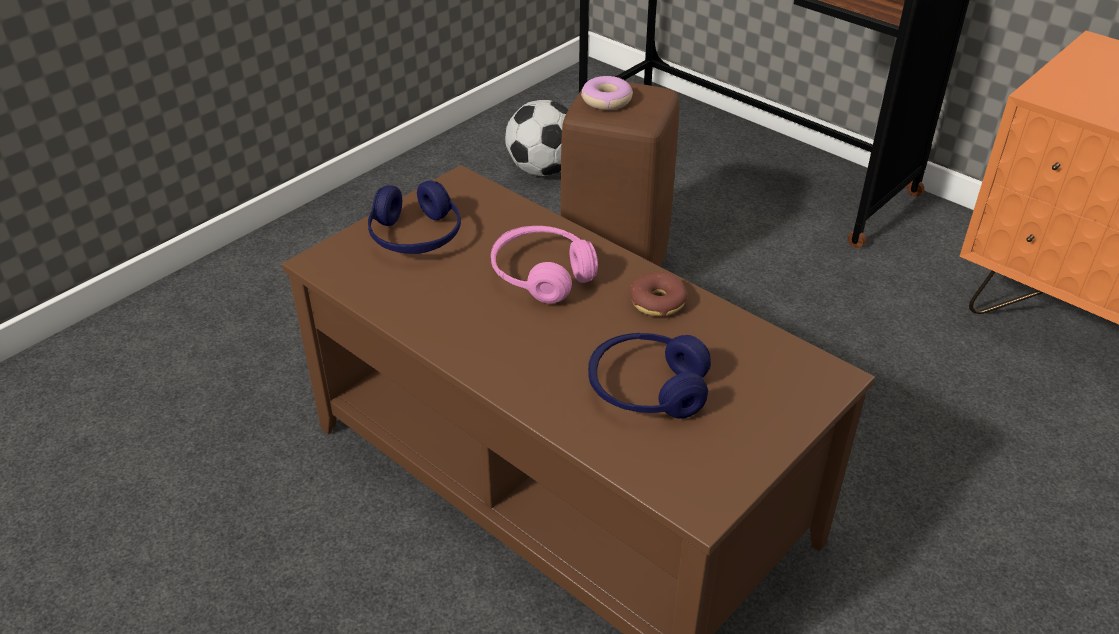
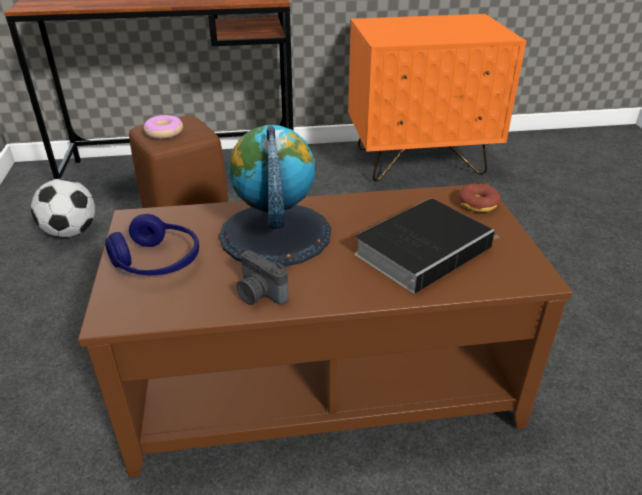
camera: 50 degrees left, 5 degrees down
pink headphones [491,226,598,304] -> globe [219,125,331,266]
blue headphones [588,333,711,419] -> book [354,199,499,294]
donut [630,272,688,316] -> donut moved to [458,184,500,212]
none -> camera [237,250,289,305]

